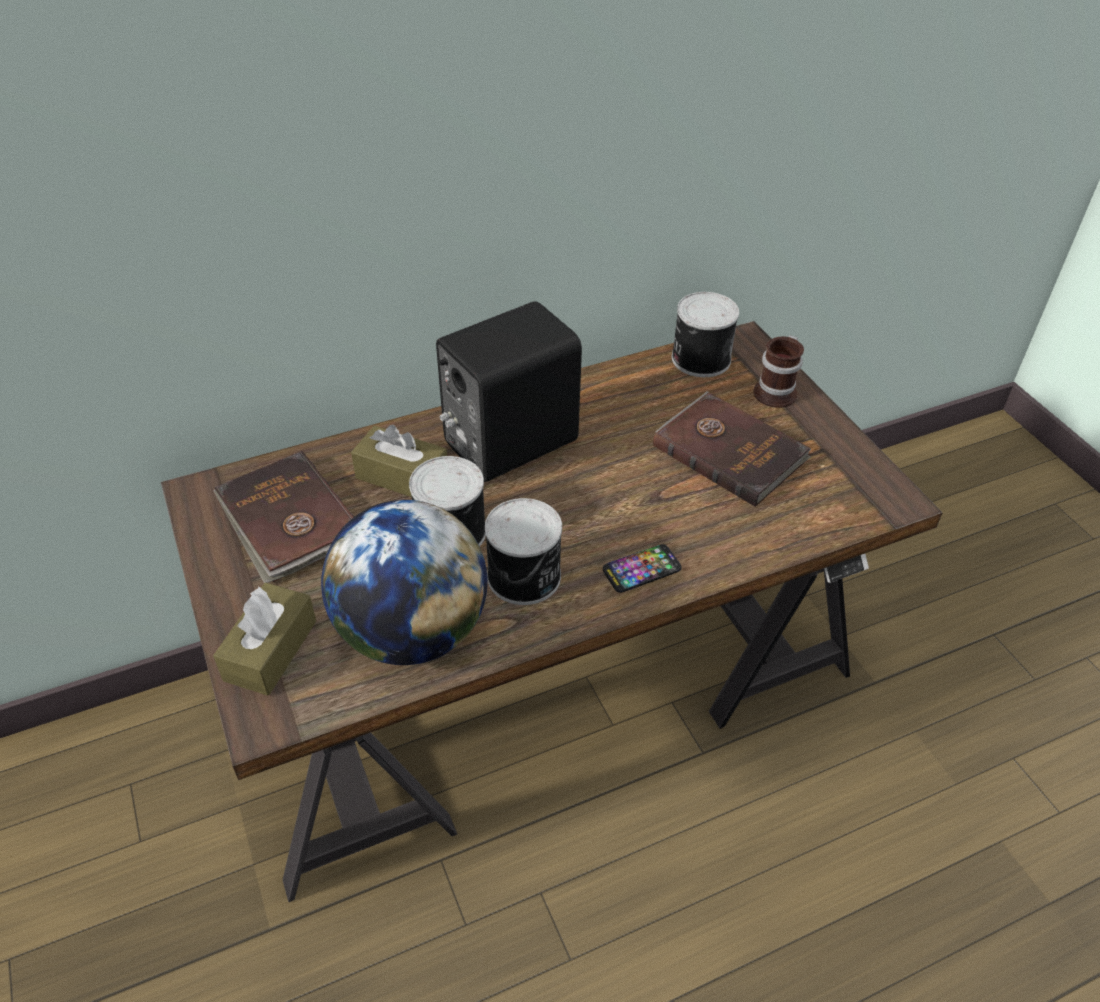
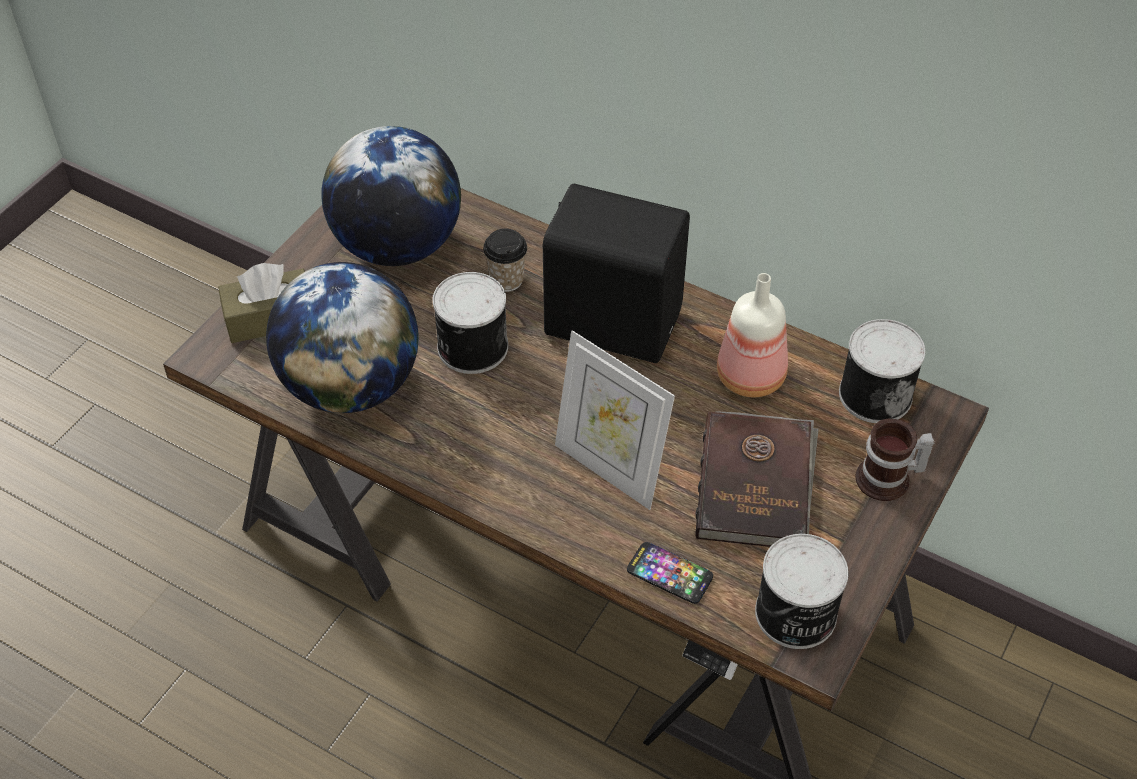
camera: 55 degrees right, 5 degrees up
brown book [213,451,354,583] -> globe [322,126,461,266]
brown tissue box [351,425,447,497] -> cup [483,229,527,292]
can [485,498,562,605] -> can moved to [755,534,849,649]
phone [603,544,682,593] -> phone moved to [627,542,713,604]
none -> picture frame [555,330,675,510]
none -> bottle [717,273,788,397]

